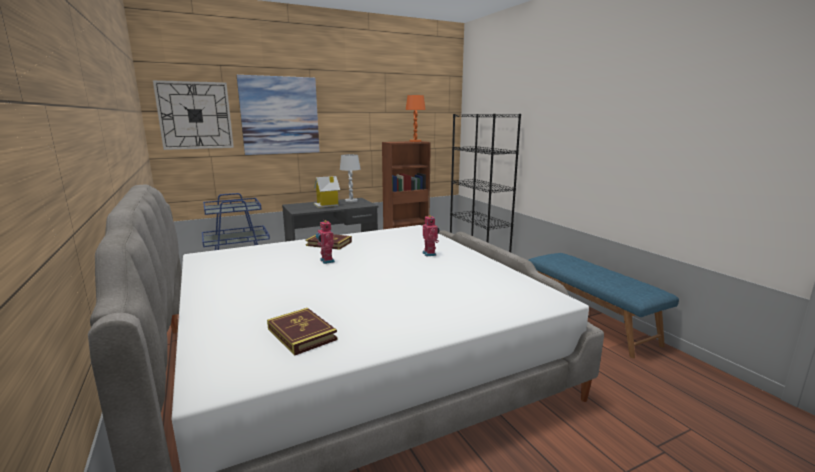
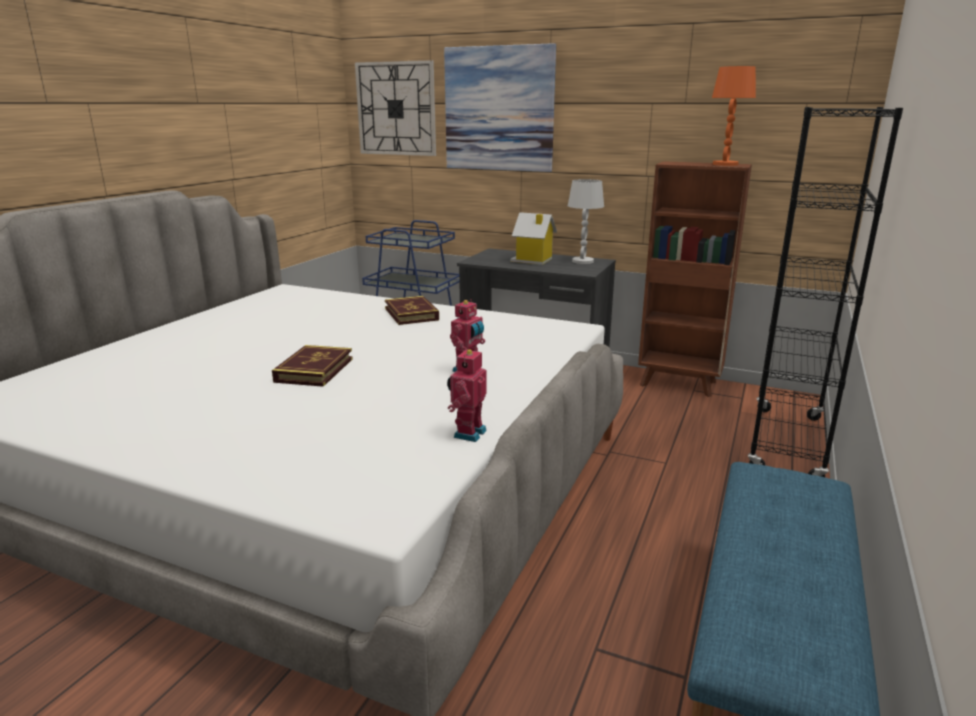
camera: 50 degrees right, 5 degrees up
book [267,308,337,356] -> book moved to [272,345,352,387]
toy robot [316,220,335,264] -> toy robot moved to [447,347,487,442]

